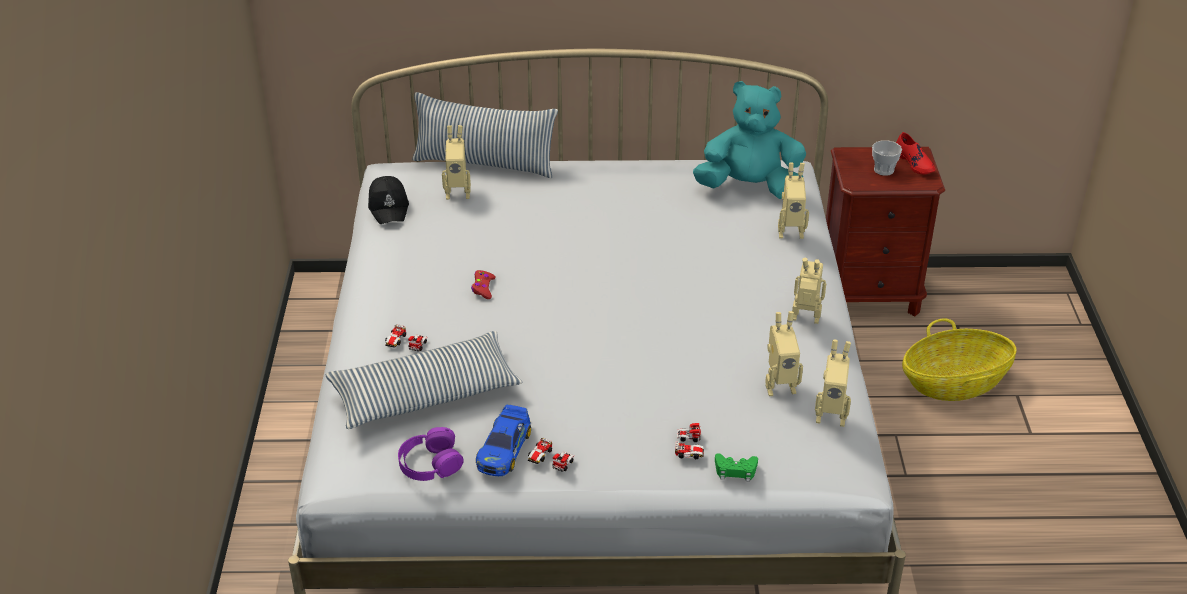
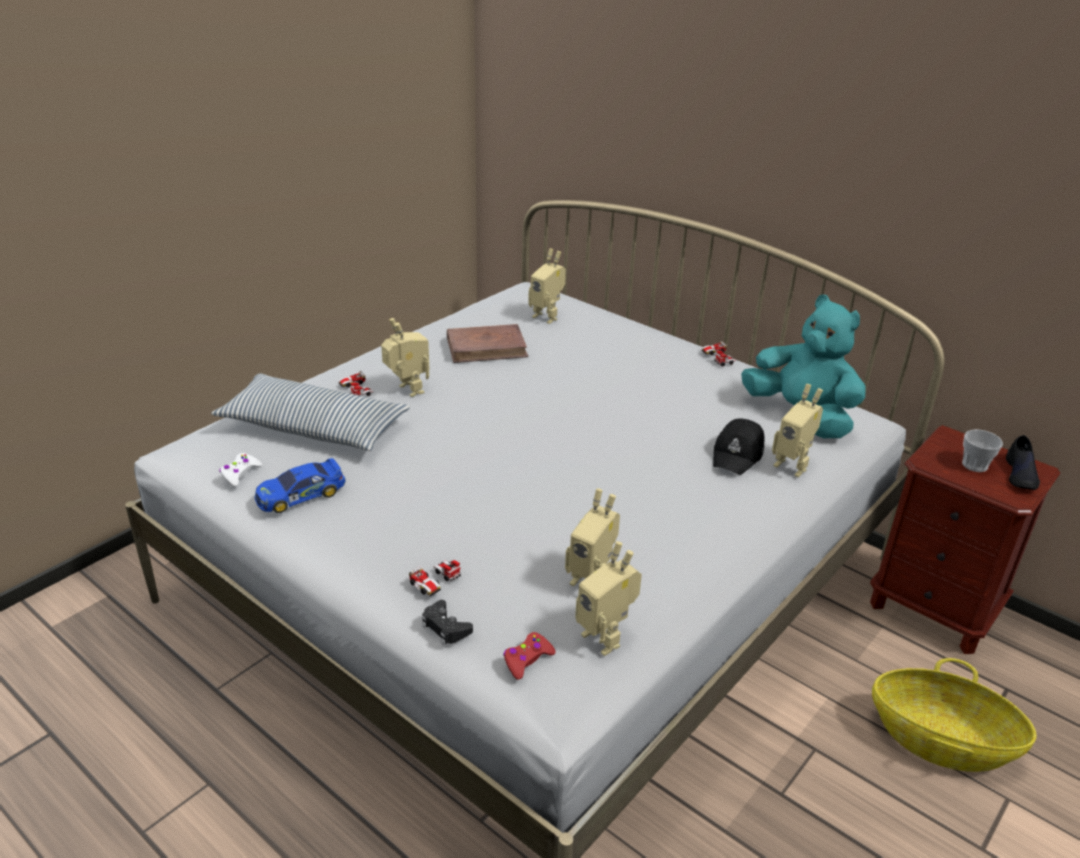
camera: 40 degrees right, 5 degrees down
black cap [368,176,409,224] -> black cap moved to [713,419,765,475]
purple headphones [398,427,464,481] -> white game controller [219,453,262,487]
pillow [412,92,558,178] -> none
red game controller [471,270,496,299] -> red game controller moved to [503,632,556,680]
toy car [528,437,574,472] -> toy car moved to [701,341,736,367]
green game controller [715,453,758,482] -> black game controller [422,600,473,645]
toy robot [792,258,826,324] -> toy robot moved to [381,318,429,397]
red shoe [896,132,935,174] -> black shoe [1006,435,1040,490]
none -> brown book [447,324,528,363]

